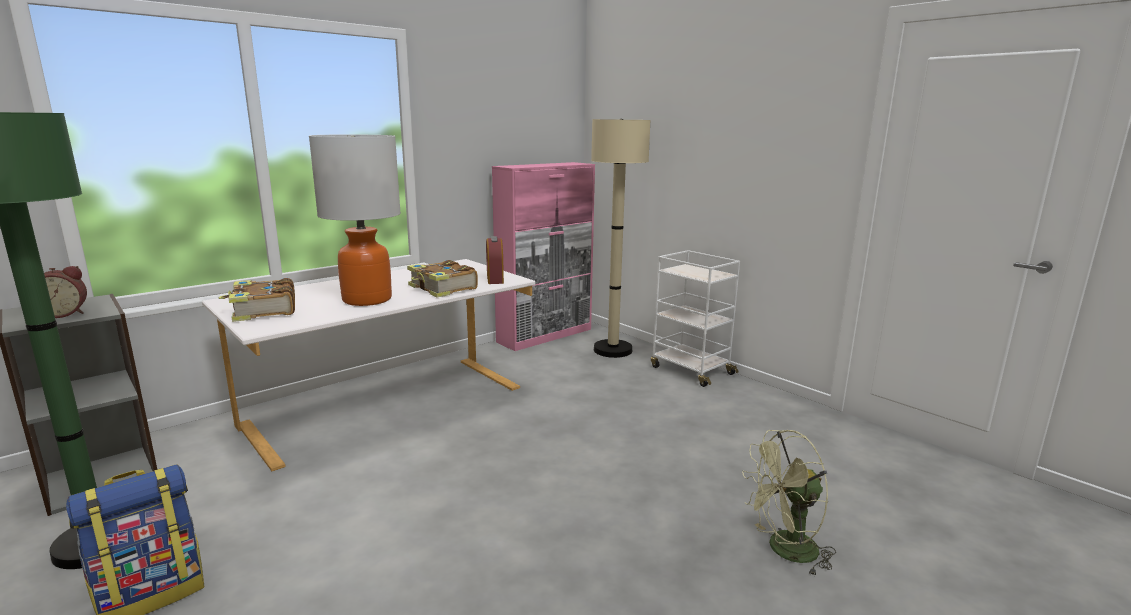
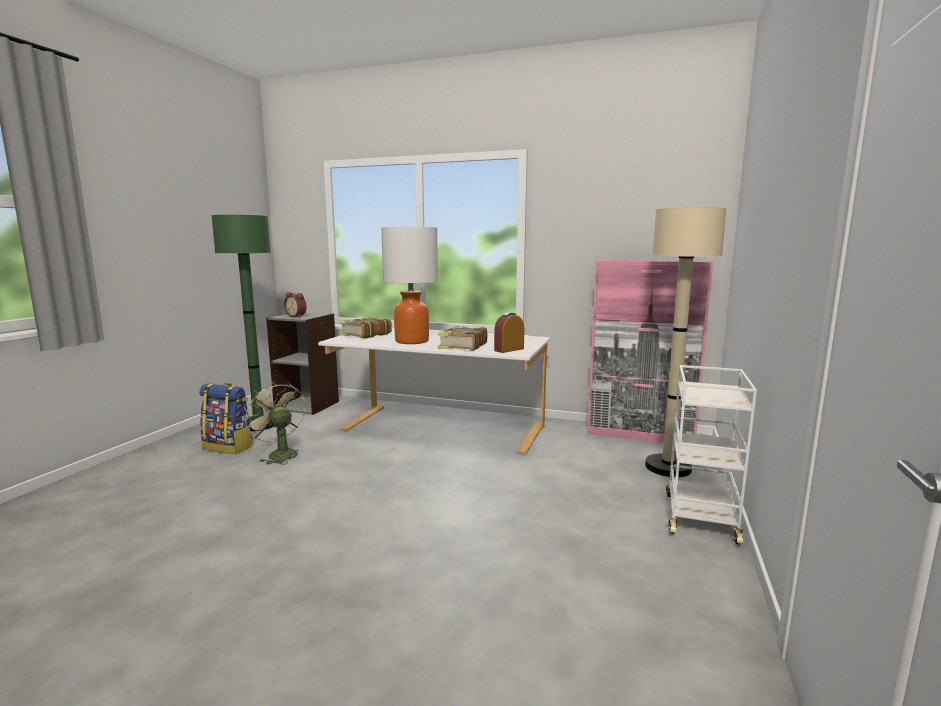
camera: 60 degrees right, 5 degrees down
green fan [742,430,836,576] -> green fan moved to [243,382,306,465]

